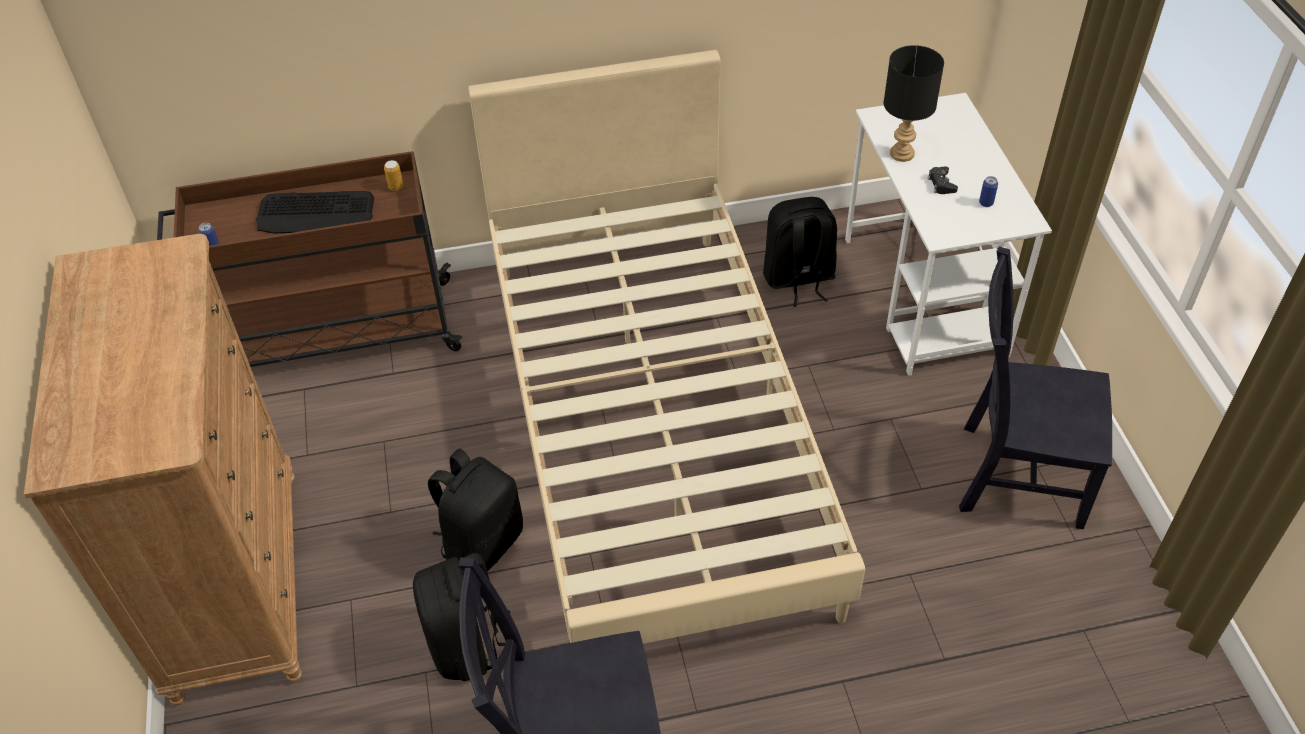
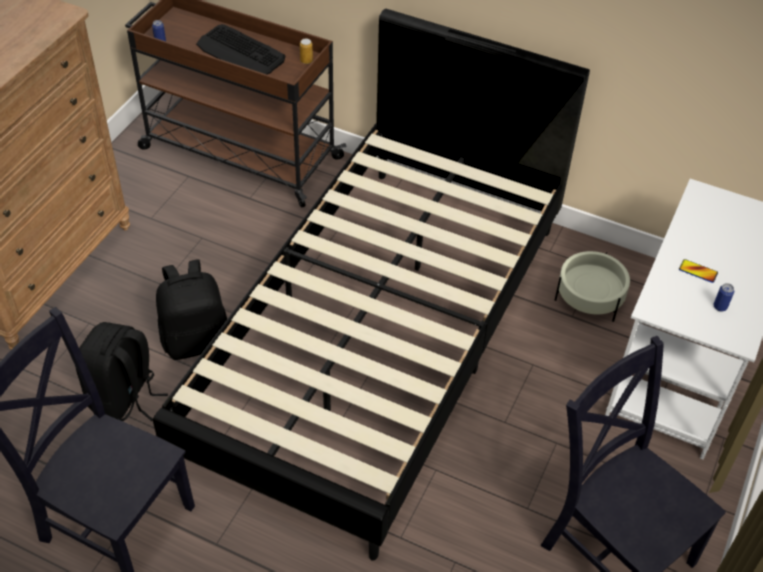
camera: 35 degrees right, 0 degrees up
beige bed [468,50,865,644] -> black bed [153,9,590,561]
black backpack [763,197,837,307] -> beige planter [555,251,630,322]
black table lamp [884,45,944,162] -> none
black game controller [928,166,958,194] -> phone [679,259,718,283]

